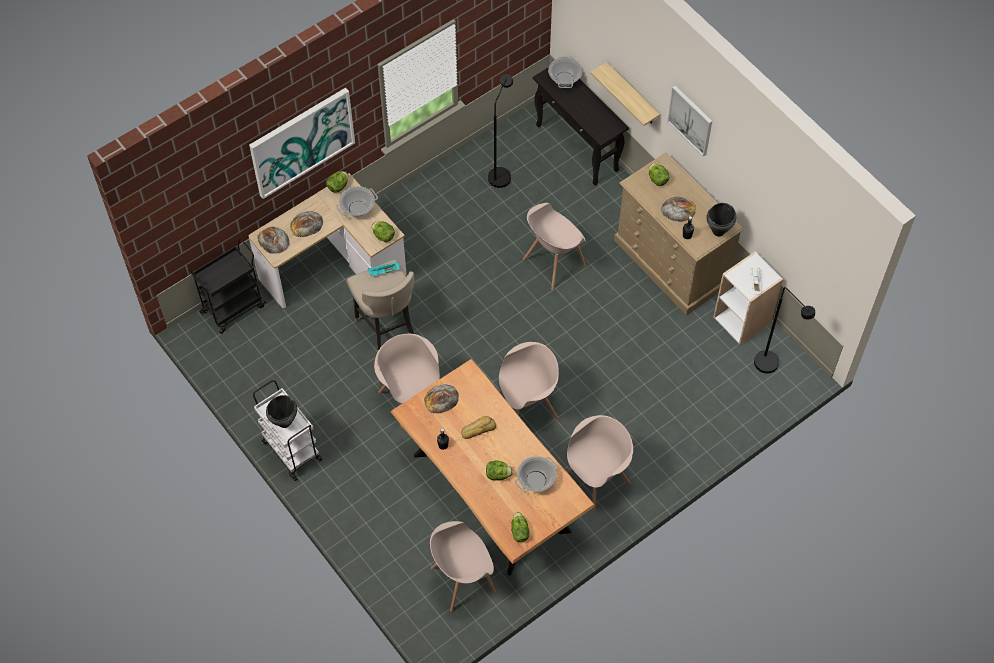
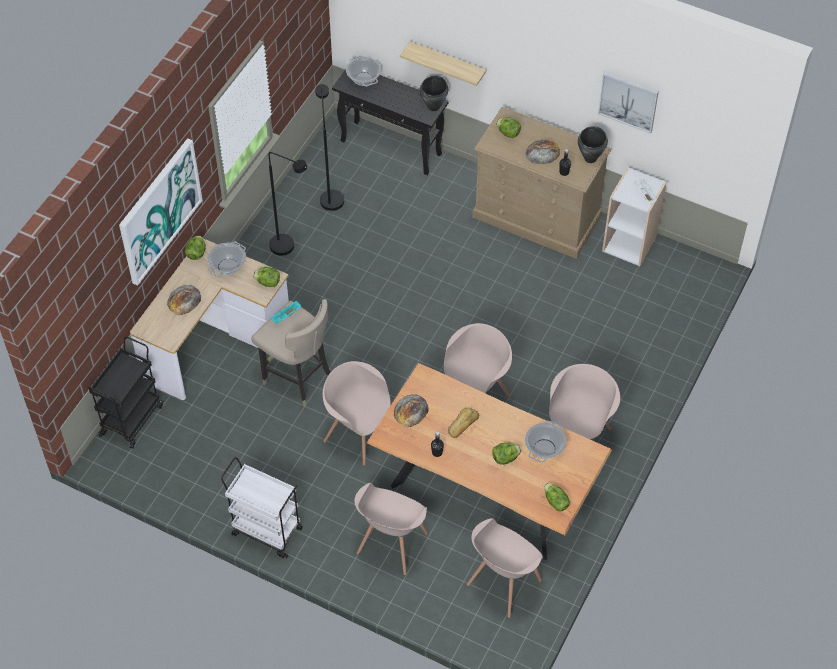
camera: 25 degrees left, 5 degrees down
bread [257,227,290,254] -> none
black cooking pot [266,395,297,428] -> black cooking pot moved to [420,76,448,111]
beige chair [523,203,586,290] -> beige chair moved to [354,483,428,575]
picture [667,86,712,157] -> picture moved to [598,72,659,134]
black floor lamp [754,287,815,374] -> black floor lamp moved to [268,152,307,256]

